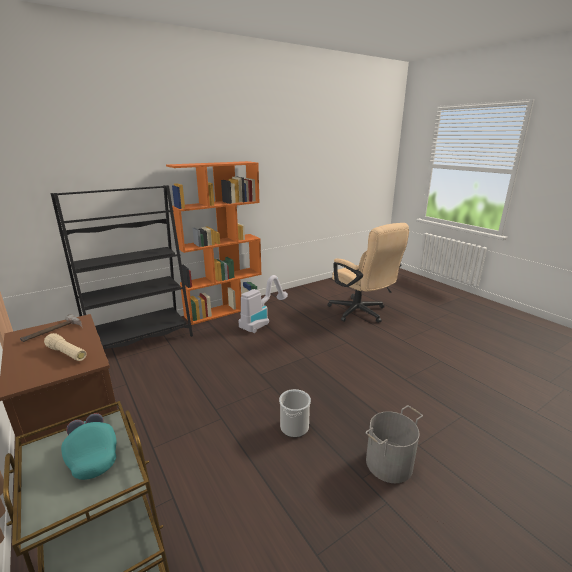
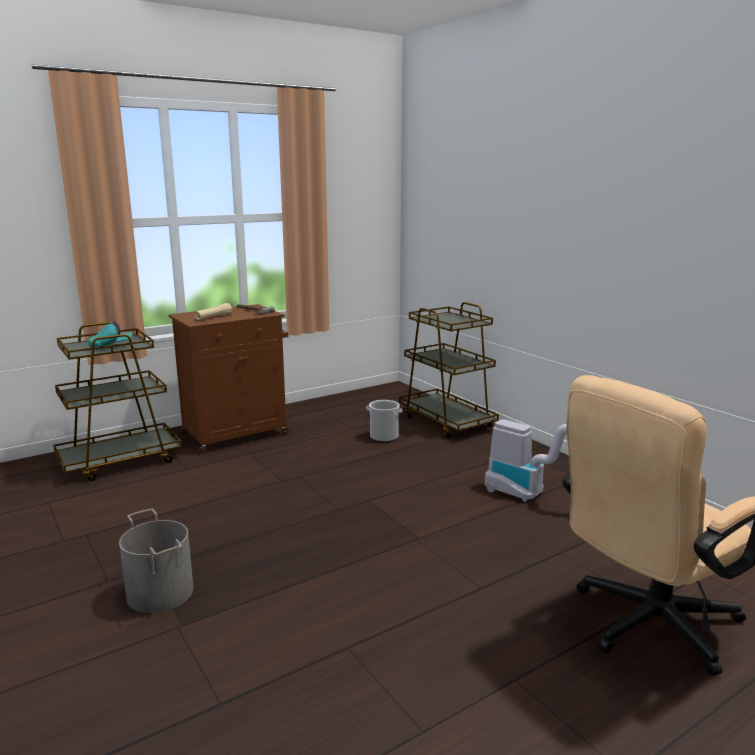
camera: 90 degrees right, 5 degrees down
black bookcase [51,185,193,349] -> brown cart [399,302,499,438]
orange bookcase [166,161,262,325] -> none
bucket [279,389,311,437] -> bucket moved to [366,400,402,442]

